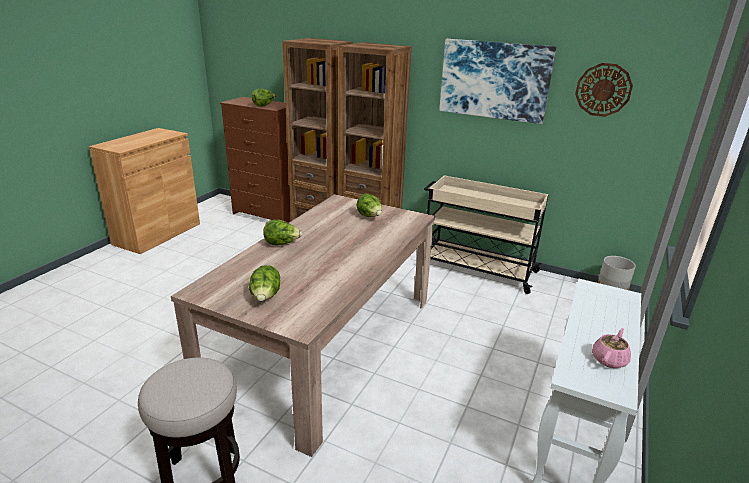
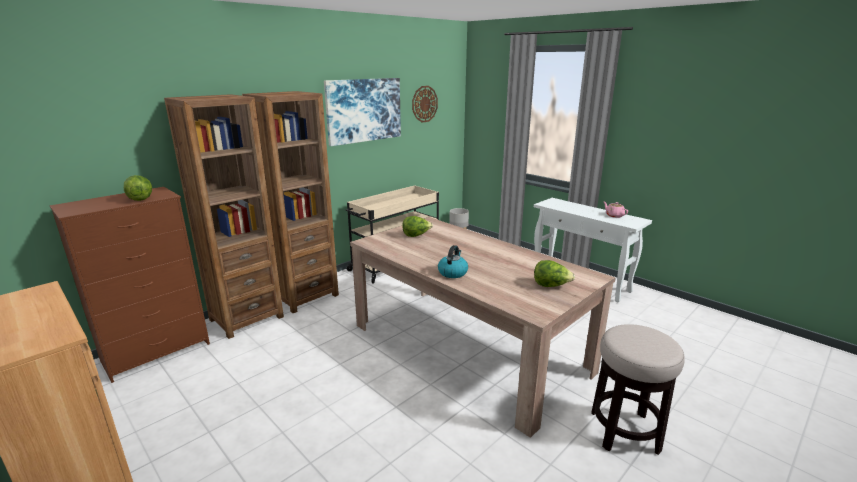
camera: 70 degrees left, 5 degrees down
lettuce [263,220,302,246] -> kettle [438,245,468,278]

